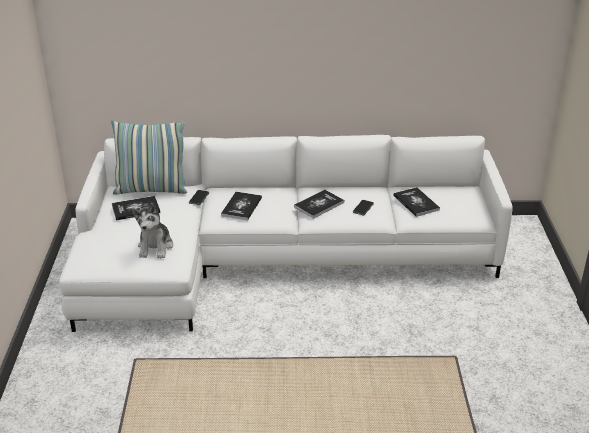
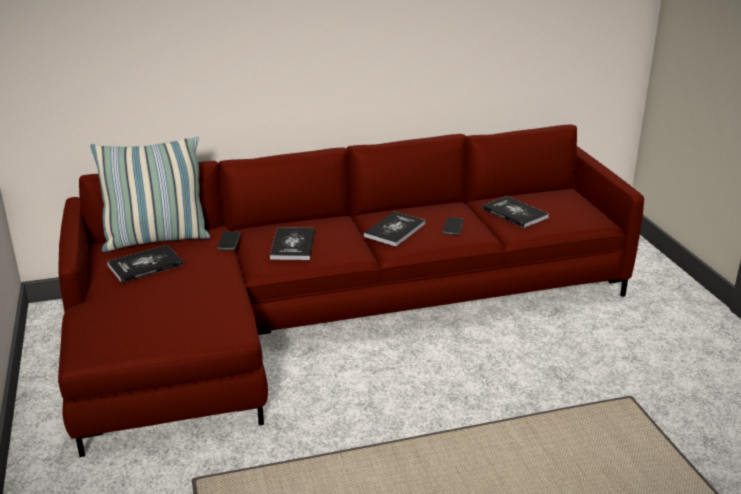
camera: 15 degrees left, 5 degrees down
white sofa [59,135,513,332] -> red sofa [58,124,644,457]
plush toy [131,203,173,258] -> none

